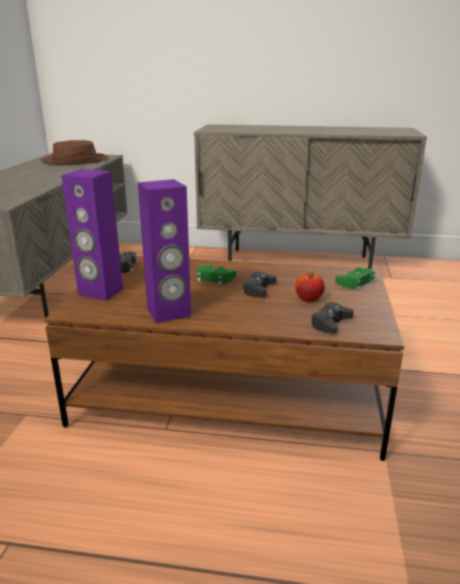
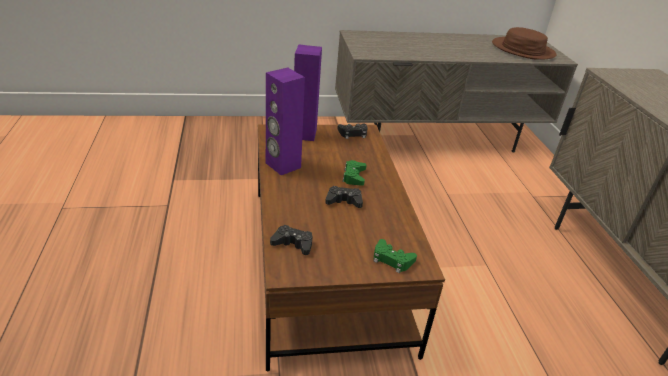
camera: 70 degrees right, 10 degrees up
apple [295,271,325,302] -> none

